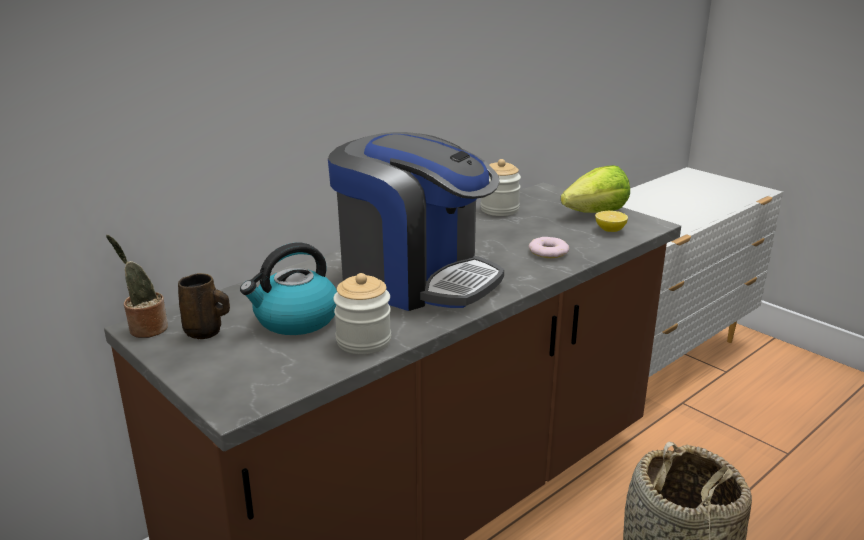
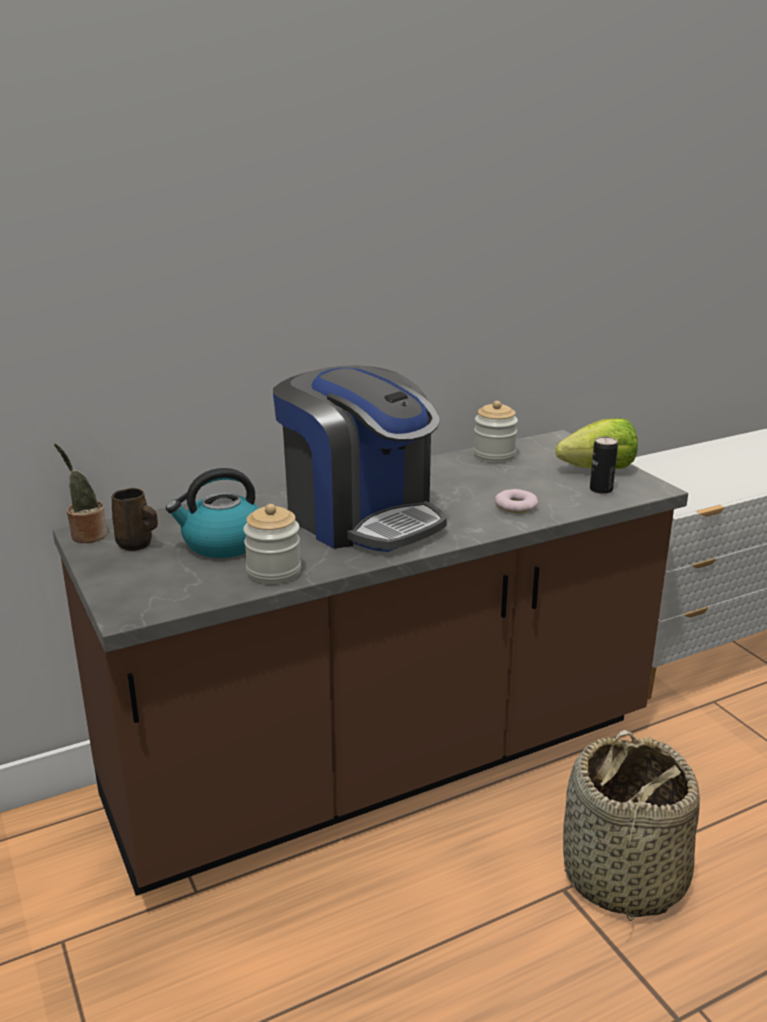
camera: 15 degrees right, 0 degrees up
lemon [595,211,628,232] -> can [590,437,618,494]

